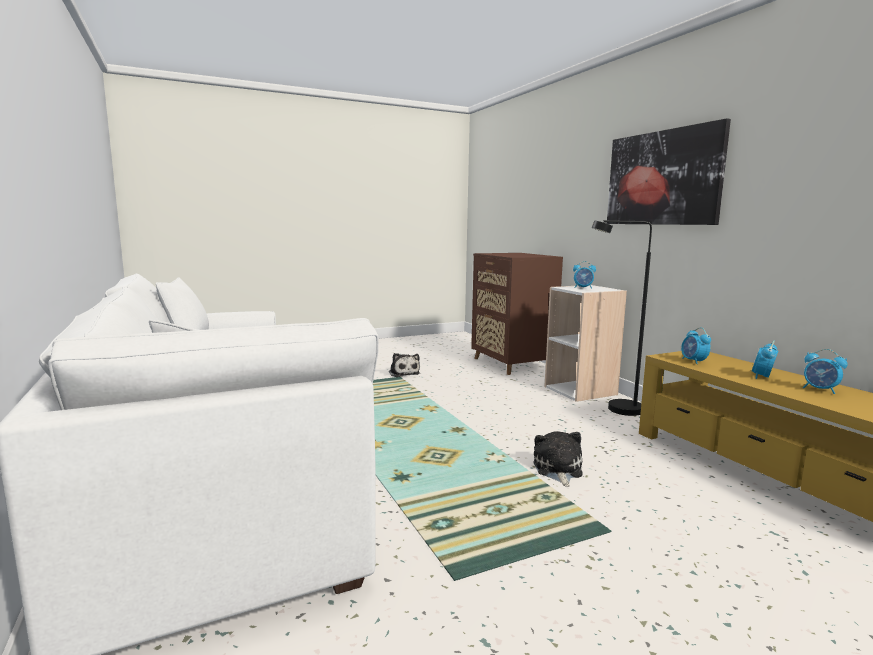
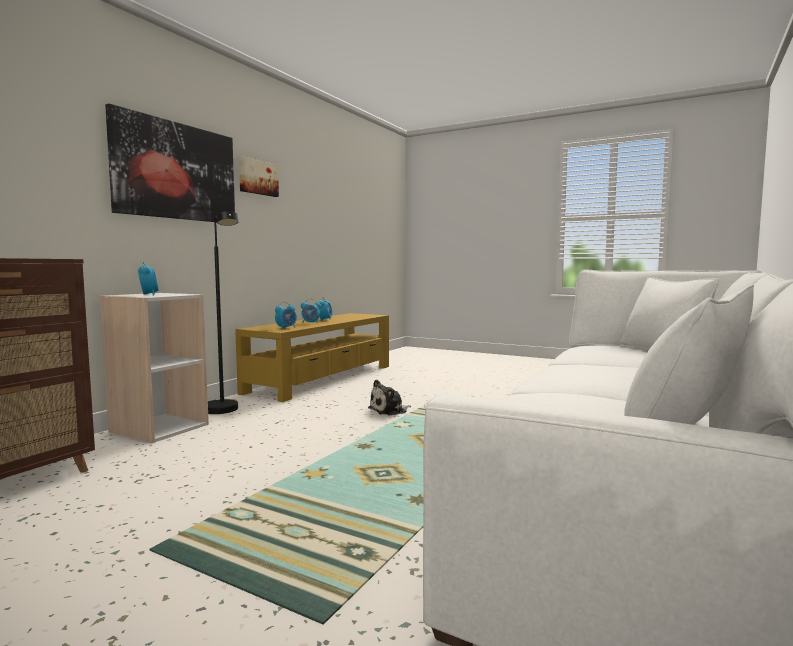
camera: 125 degrees left, 5 degrees down
plush toy [389,353,420,377] -> none
none -> picture [239,156,279,197]

